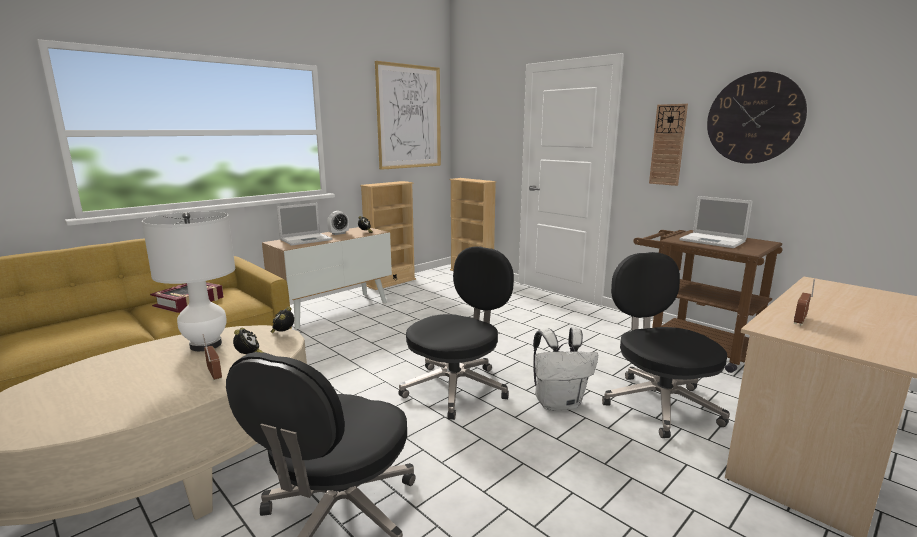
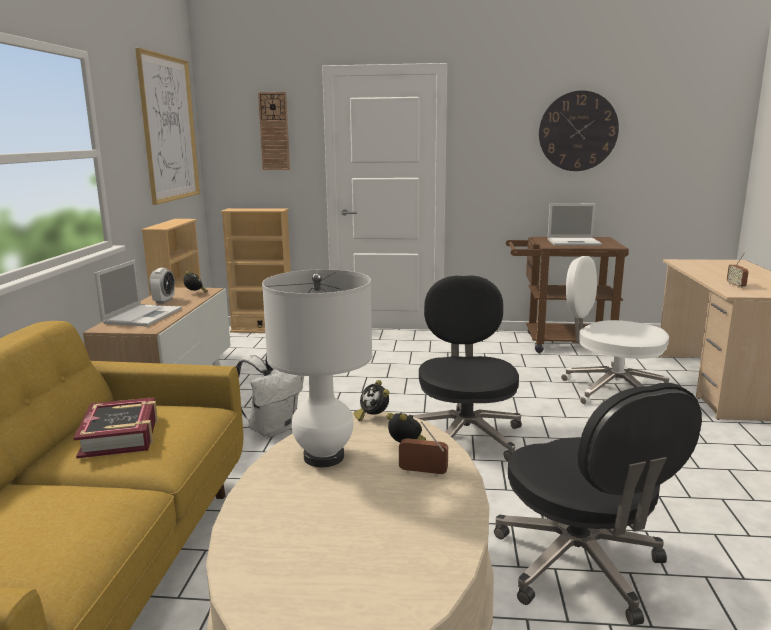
camera: 40 degrees left, 0 degrees up
white backpack [533,327,598,411] -> white backpack moved to [236,355,304,438]
black office chair [602,252,730,438] -> white office chair [561,256,669,405]
wall clock [649,104,688,186] -> wall clock moved to [258,92,290,170]

